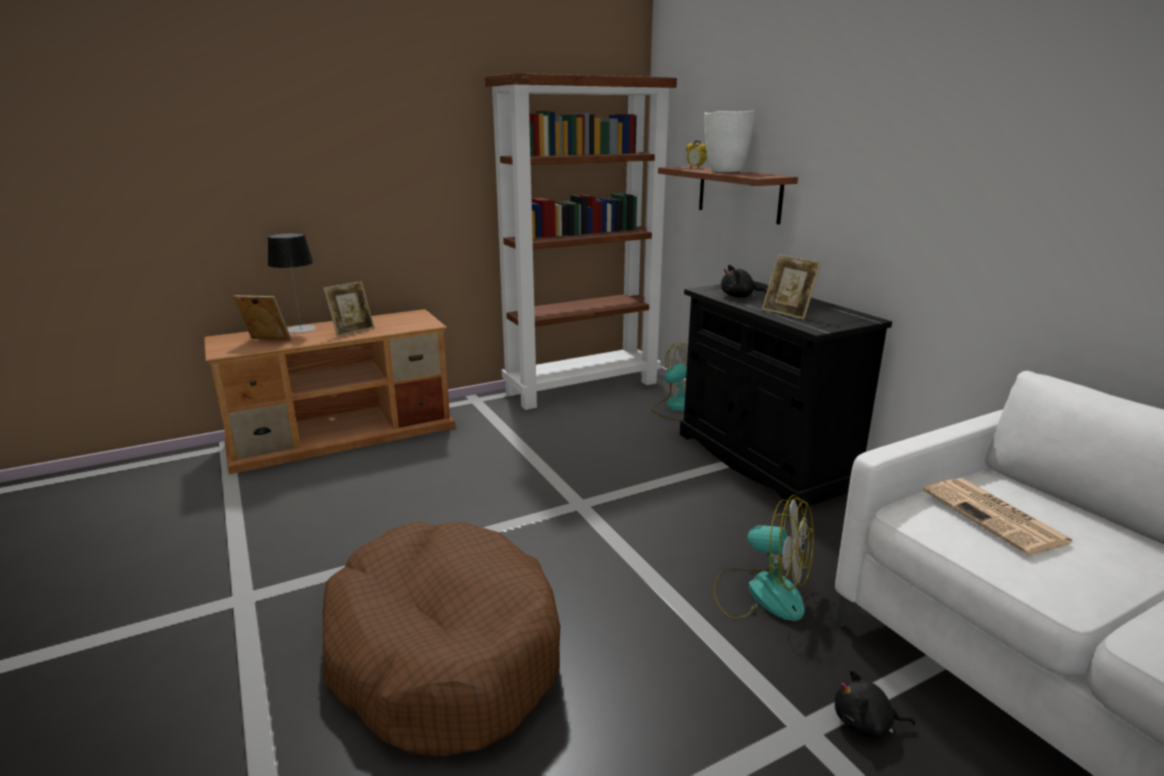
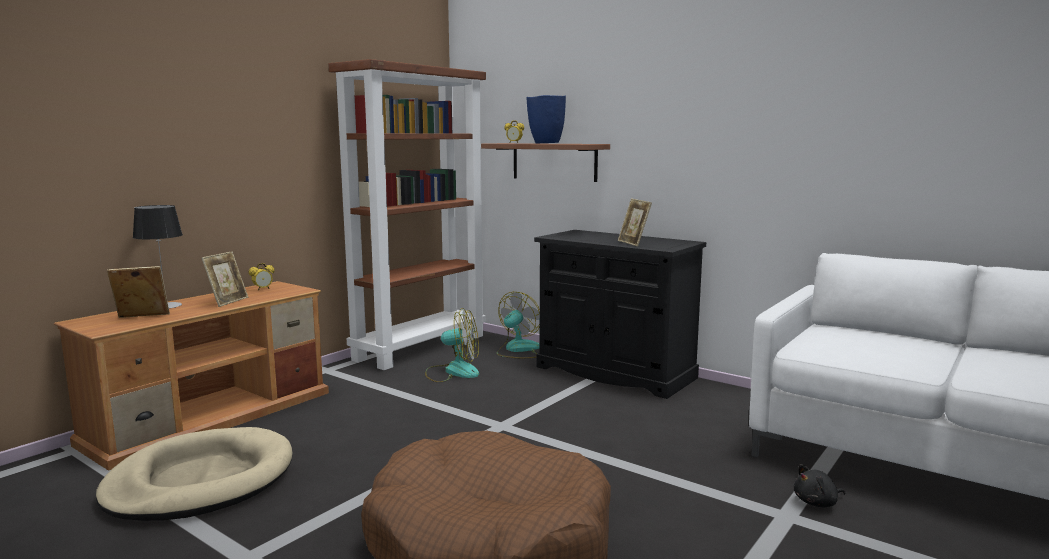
camera: 25 degrees left, 10 degrees down
white vase [704,111,755,172] -> blue vase [526,95,566,143]
fan [713,495,814,621] -> fan moved to [425,308,479,382]
black plush toy [721,265,767,298] -> none
picture frame [762,254,822,320] -> picture frame turned 45 degrees clockwise [618,198,652,246]
newspaper [923,478,1075,555] -> none
none -> beige dog bed [96,427,293,521]
none -> alarm clock [249,263,274,290]

